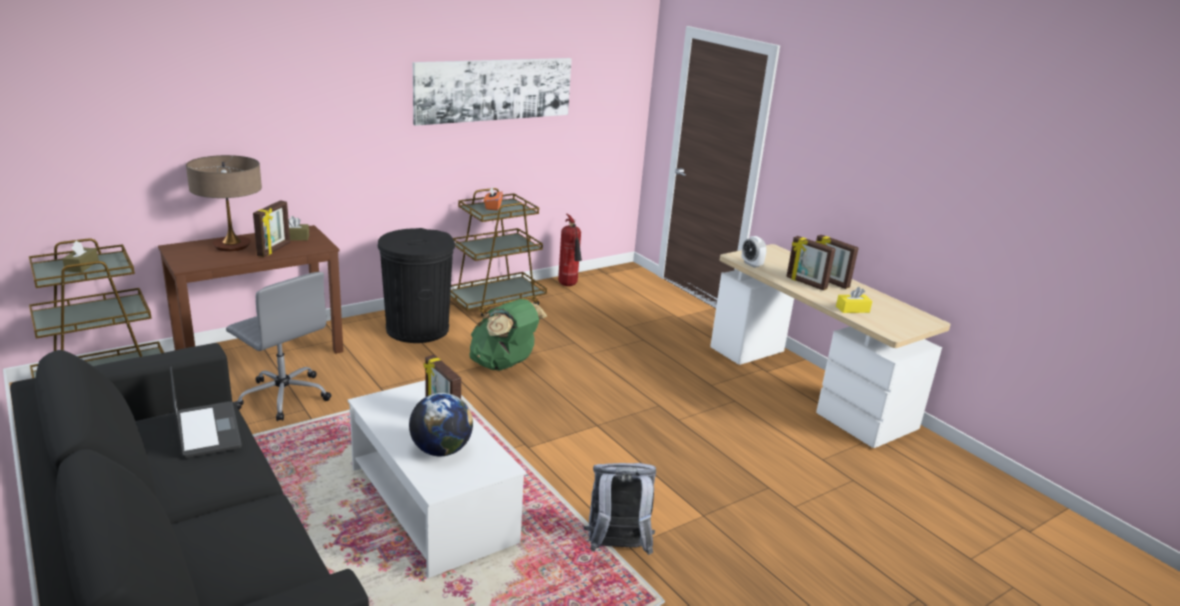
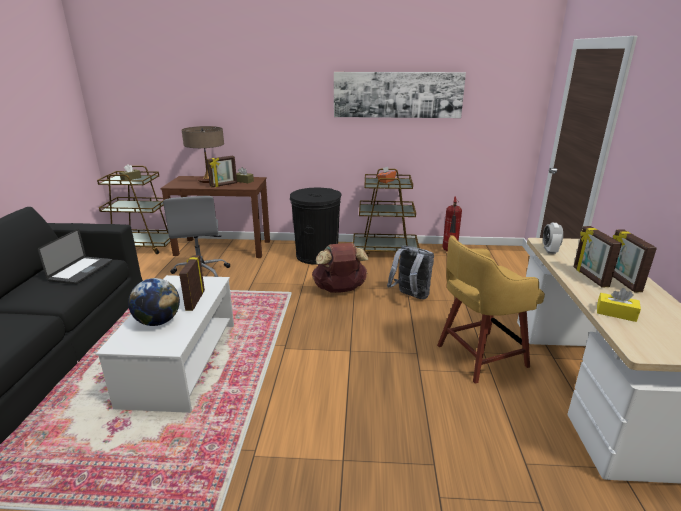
camera: 40 degrees right, 0 degrees up
green backpack [469,299,547,370] -> brown backpack [312,243,369,293]
grey backpack [584,463,656,555] -> grey backpack moved to [387,246,434,299]
none -> yellow stool [437,235,545,384]

